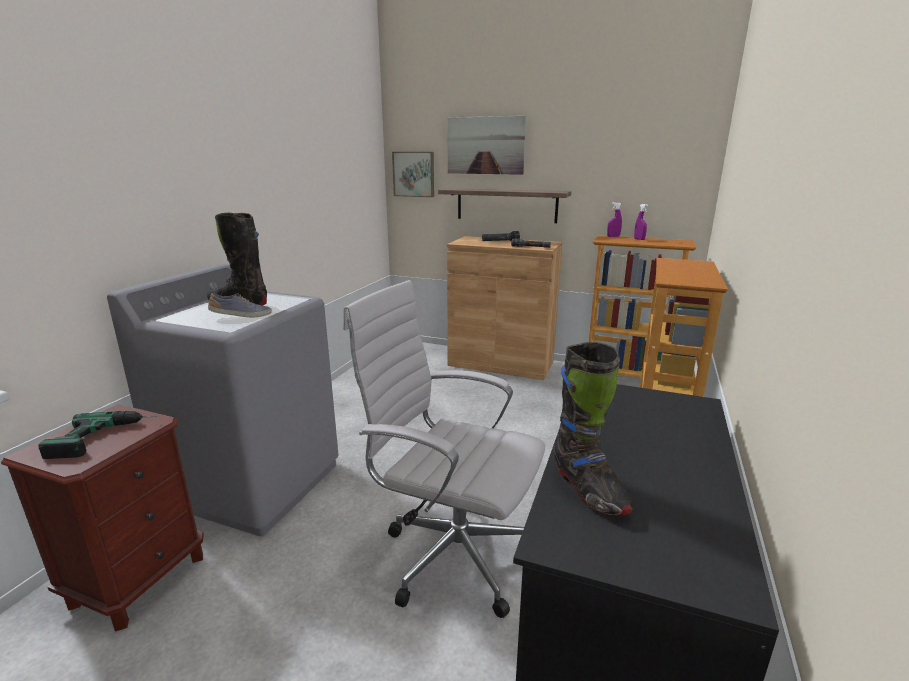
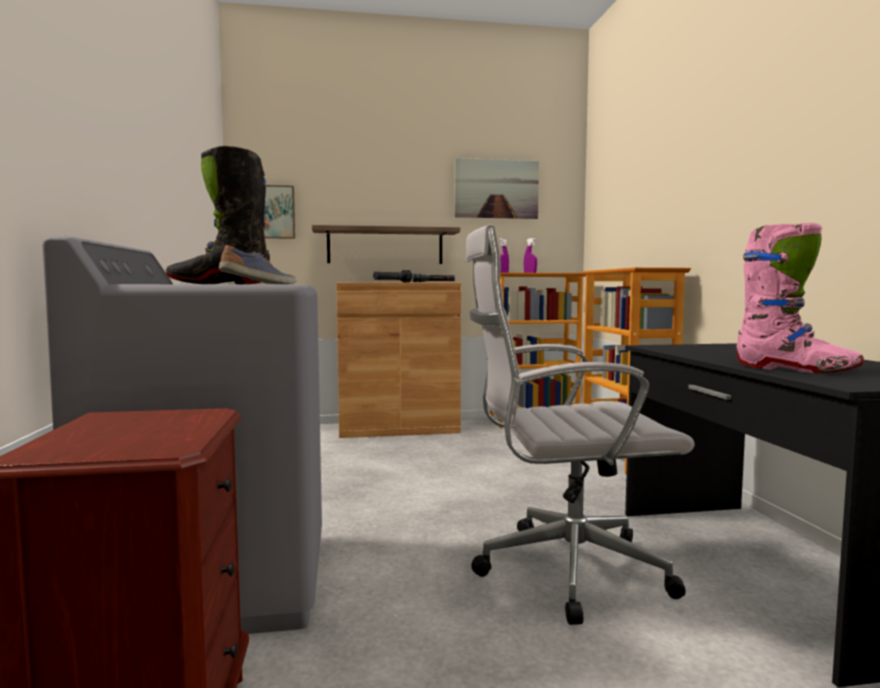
camera: 30 degrees left, 15 degrees down
power drill [39,411,157,459] -> none
picture [447,116,526,175] -> picture moved to [455,158,539,219]
black boot [553,342,633,516] -> pink boot [736,223,864,373]

